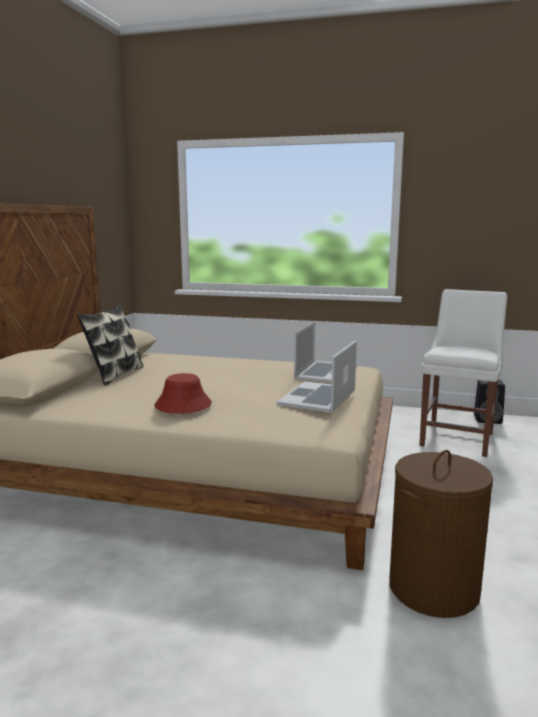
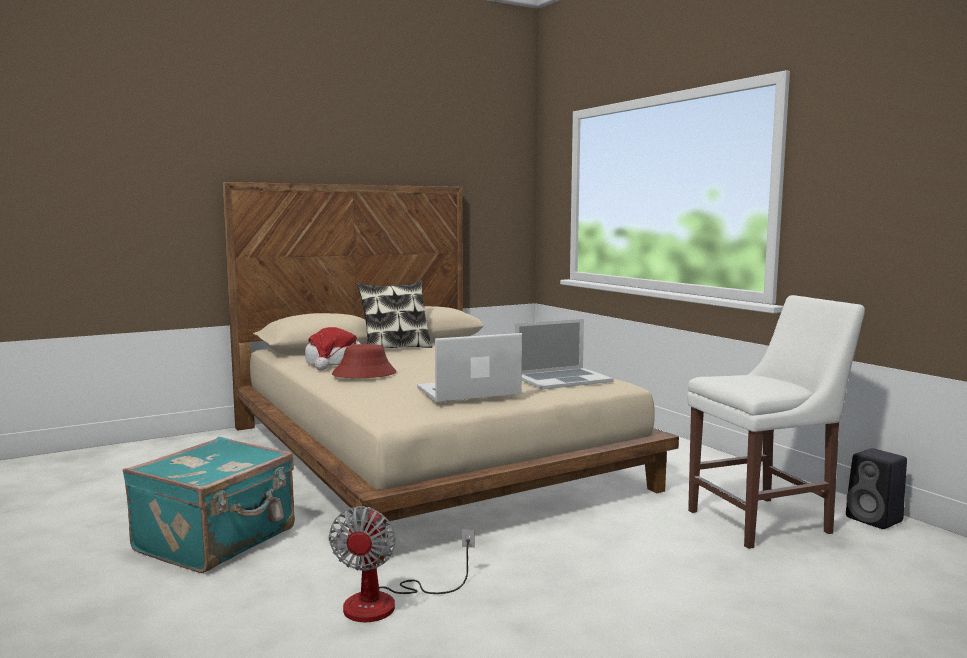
camera: 45 degrees right, 5 degrees down
brown laundry basket [389,450,494,618] -> fan [329,506,474,623]
none -> turquoise suitcase [123,437,295,573]
none -> hat [305,327,360,370]

